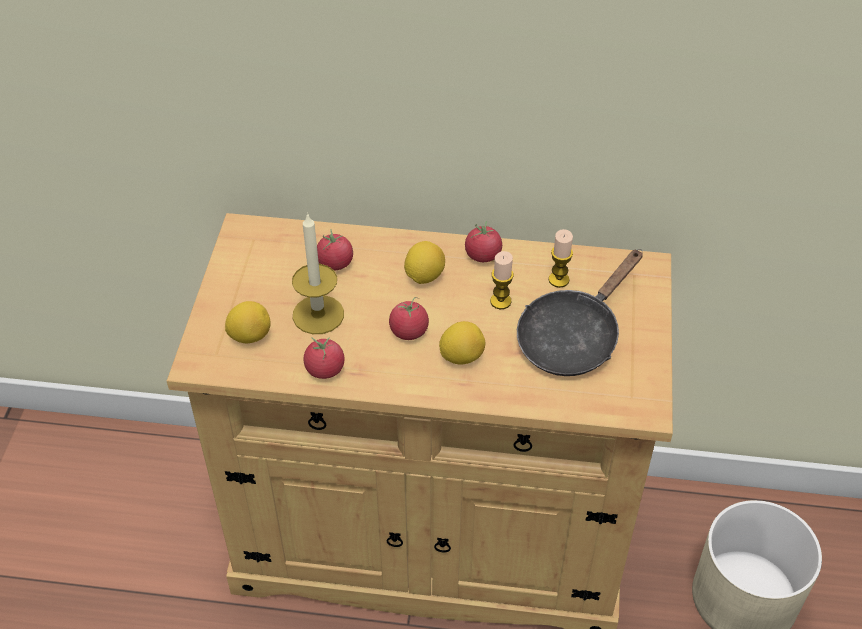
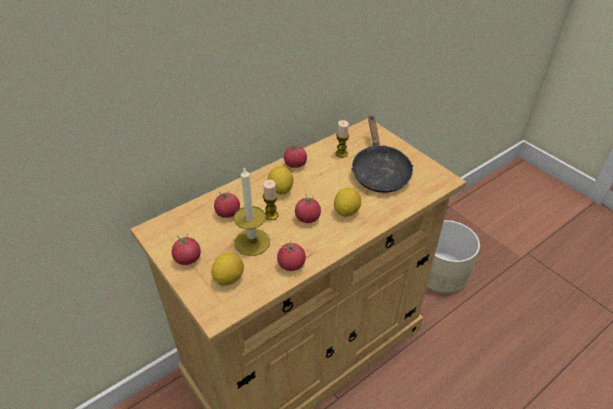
camera: 45 degrees left, 5 degrees down
candle [490,251,514,309] -> candle moved to [263,180,278,220]
none -> tomato [172,234,201,265]

